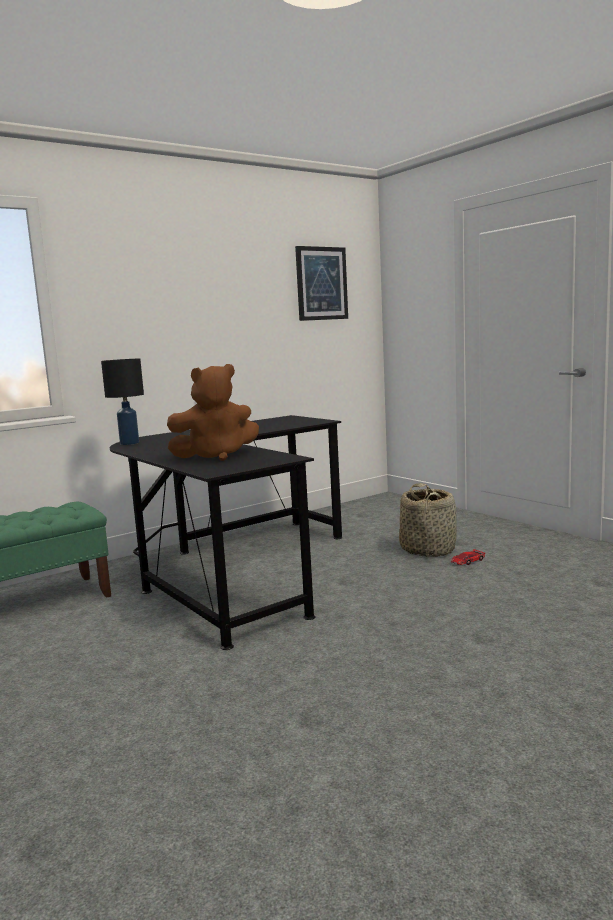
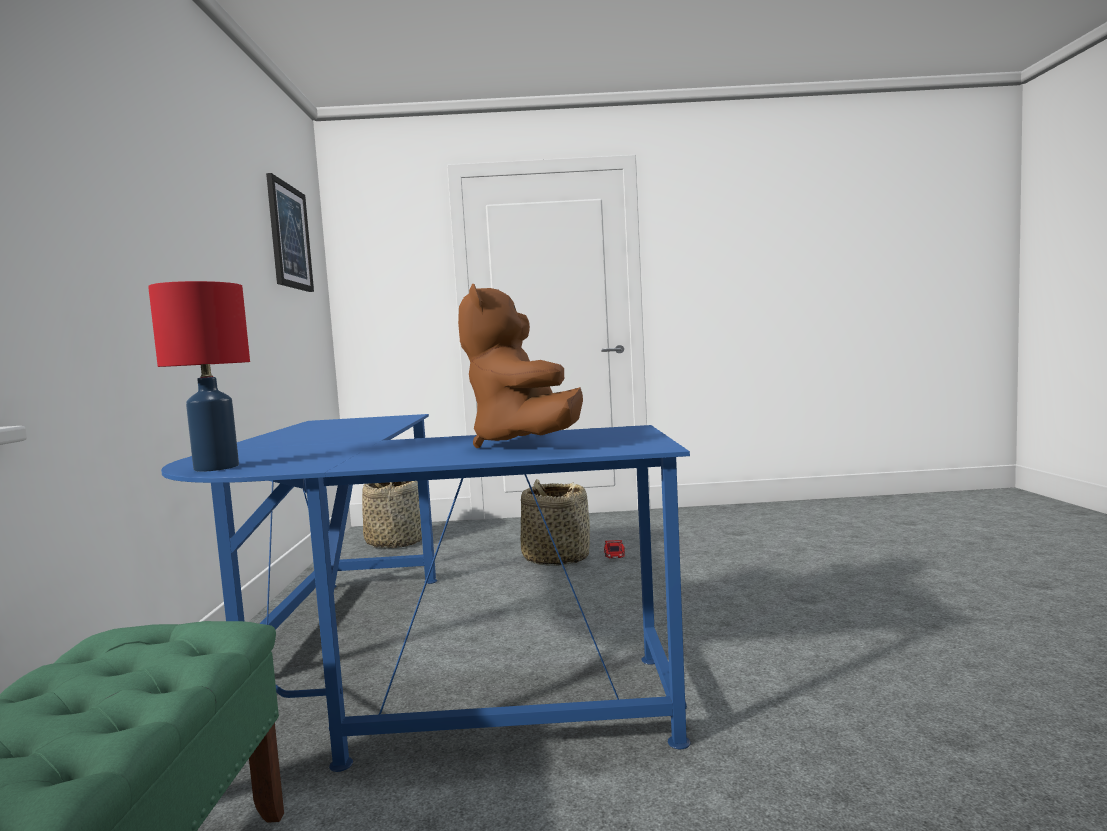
camera: 55 degrees left, 5 degrees down
black table lamp [101,359,144,445] -> red table lamp [148,281,250,472]
black desk [110,415,342,650] -> blue desk [161,414,690,772]
brown plush toy [167,364,259,461] -> brown plush toy turned 150 degrees clockwise [458,283,583,448]
none -> basket [362,481,422,548]

